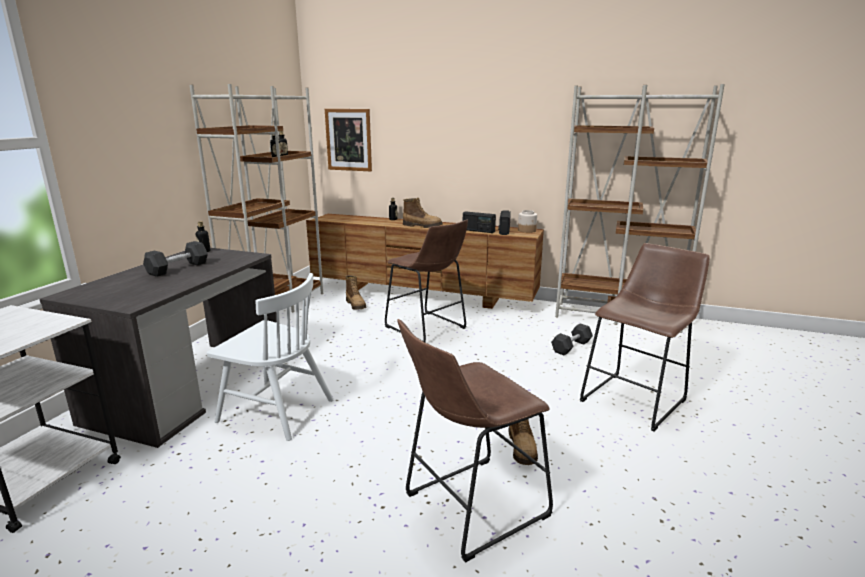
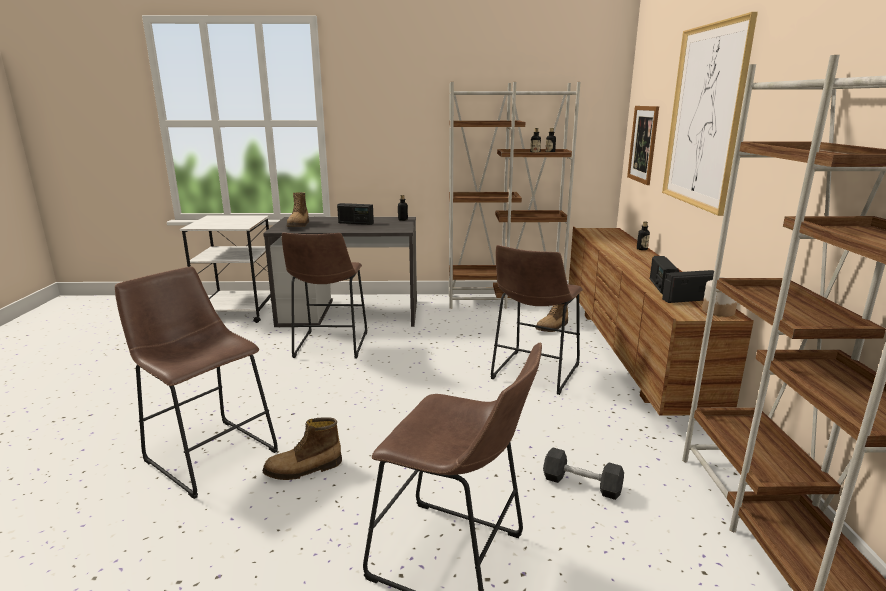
camera: 70 degrees right, 0 degrees up
black dumbbell [143,241,208,277] -> radio [337,203,374,225]
white chair [207,273,333,441] -> brown stool [282,233,367,359]
boot [403,198,443,228] -> boot moved to [287,192,309,227]
none -> picture [662,12,758,216]

